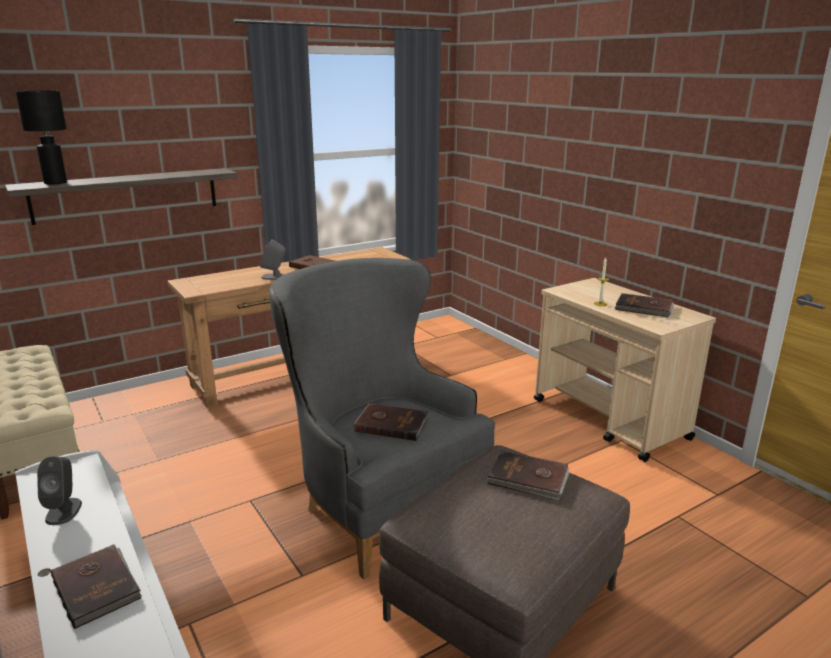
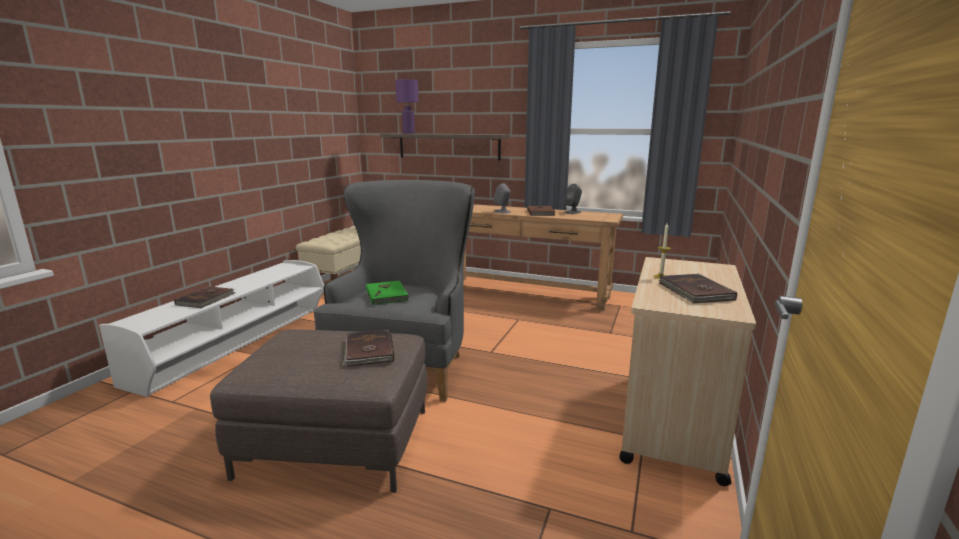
camera: 55 degrees right, 5 degrees down
black table lamp [15,91,67,184] -> purple table lamp [395,79,418,134]
grey speaker [37,456,82,525] -> grey speaker moved to [564,184,582,214]
brown book [354,403,429,441] -> green book [366,281,409,305]

